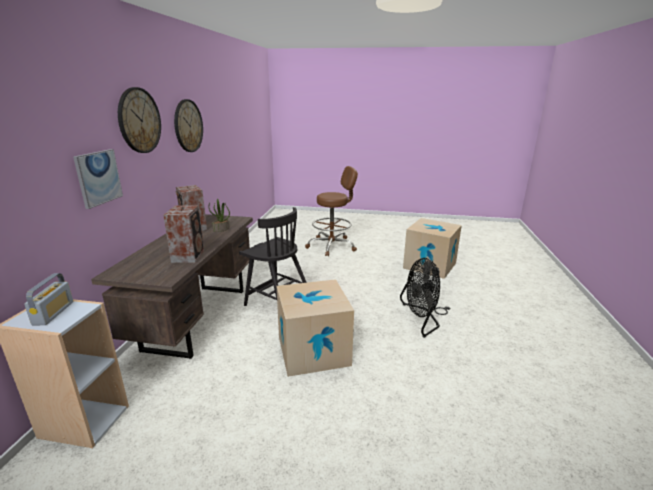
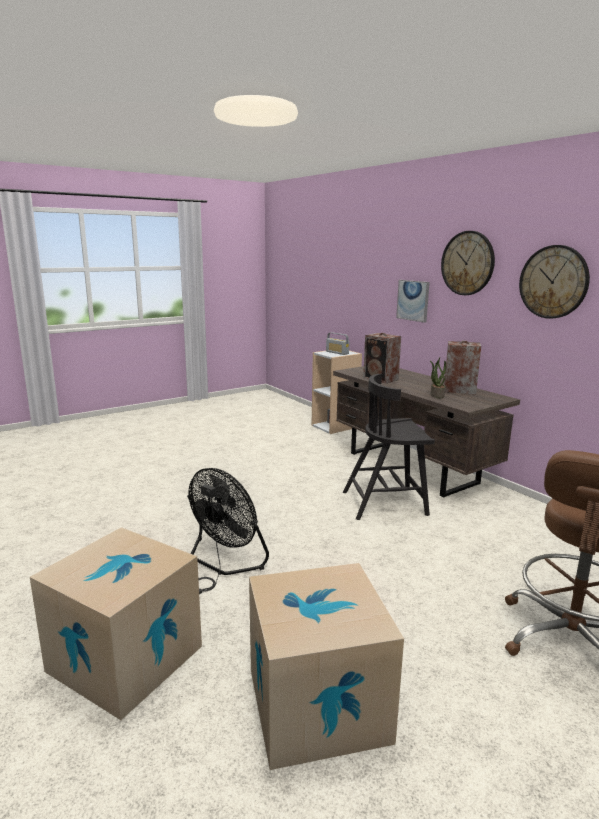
camera: 135 degrees right, 5 degrees down
cardboard box [277,279,354,377] -> cardboard box moved to [30,527,202,720]

